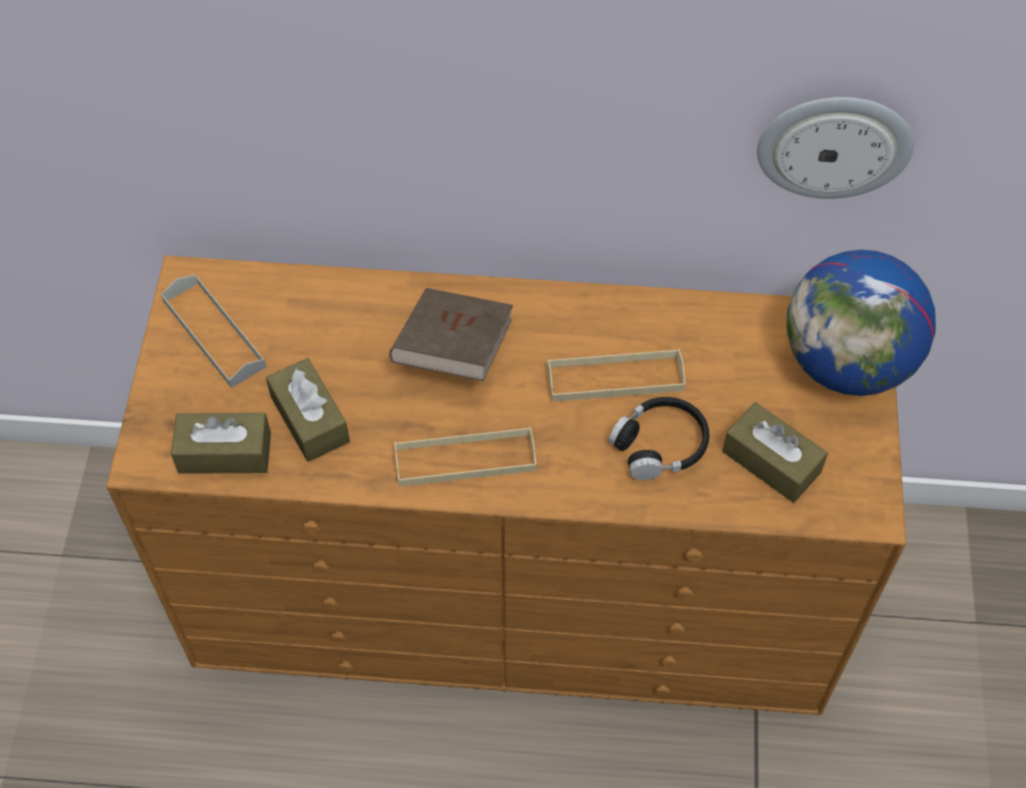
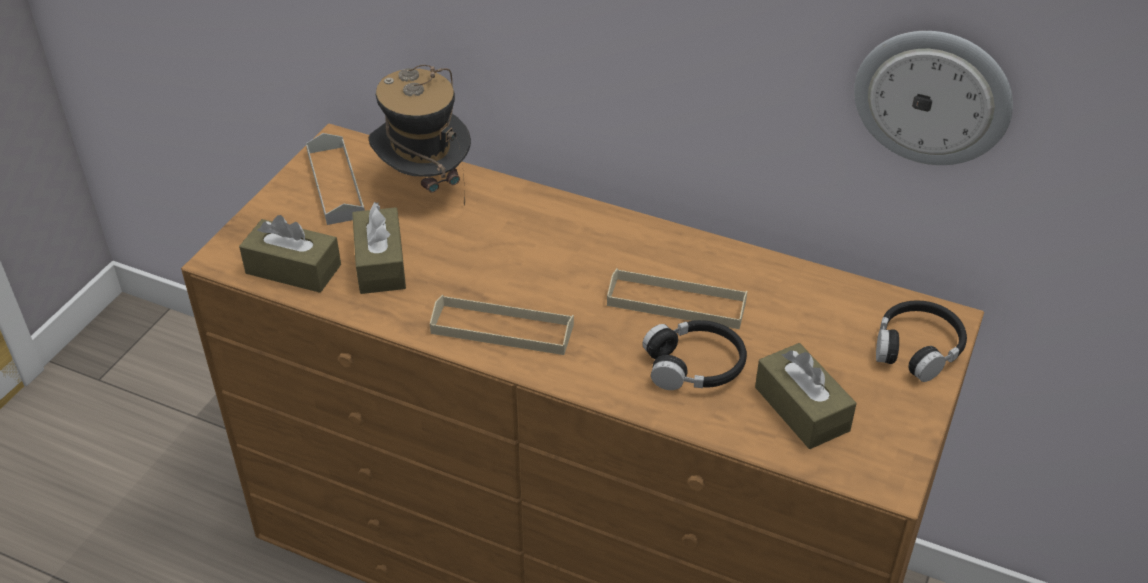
camera: 20 degrees right, 15 degrees down
brown book [389,288,513,381] -> none
globe [786,250,936,396] -> black headphones [876,300,967,382]
none -> hat [369,65,471,206]

